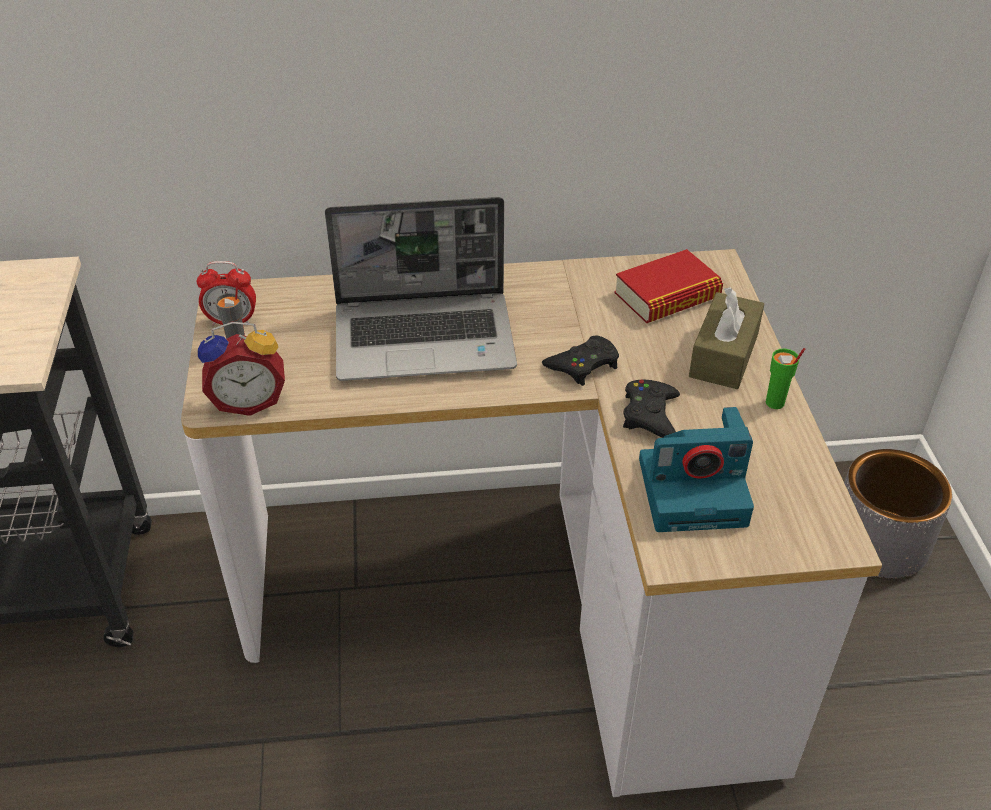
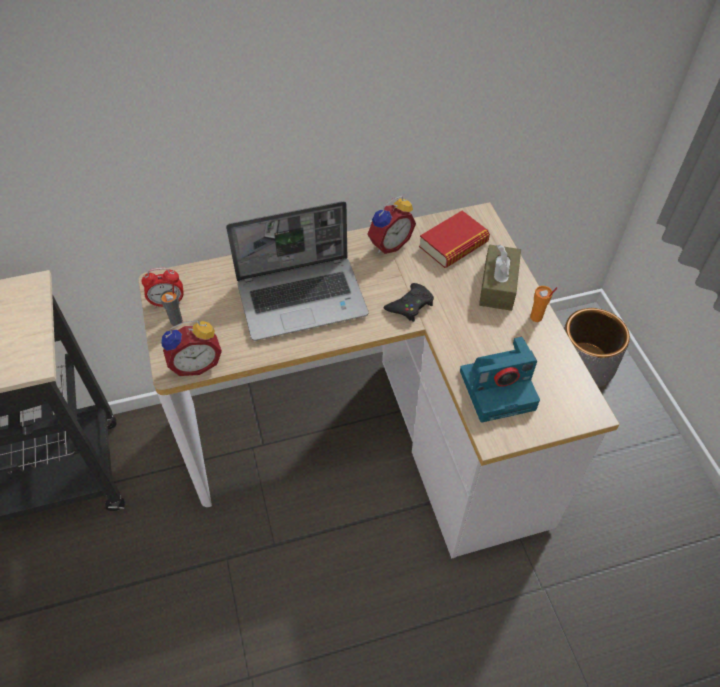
camera: 10 degrees left, 10 degrees up
black game controller [623,379,680,438] -> none
green cup [766,348,805,409] -> orange cup [530,286,557,322]
none -> alarm clock [367,196,416,254]

